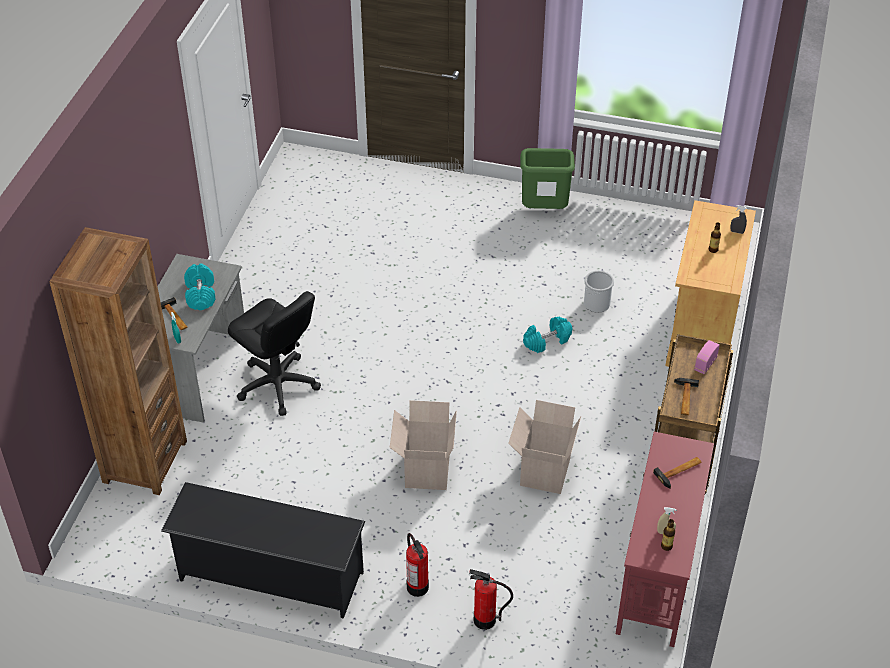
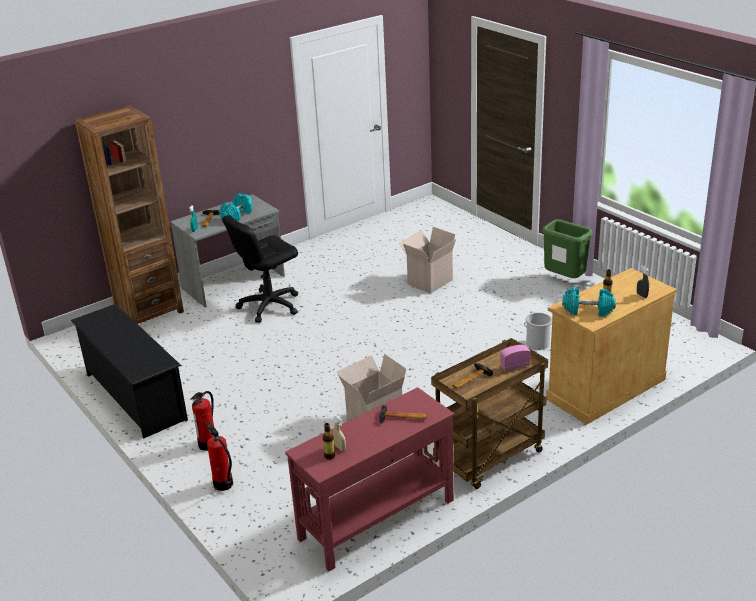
camera: 40 degrees right, 15 degrees down
black office chair [228,291,321,416] -> black office chair turned 60 degrees clockwise [222,215,298,323]
cardboard box [390,400,457,490] -> cardboard box moved to [399,227,456,294]
turquoise dumbbell [523,317,572,353] -> turquoise dumbbell moved to [562,287,616,317]

